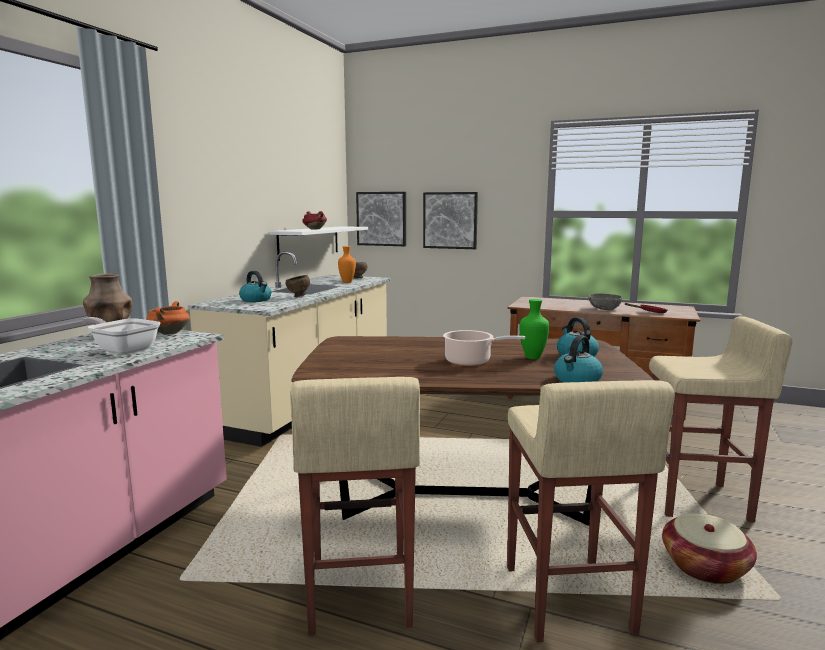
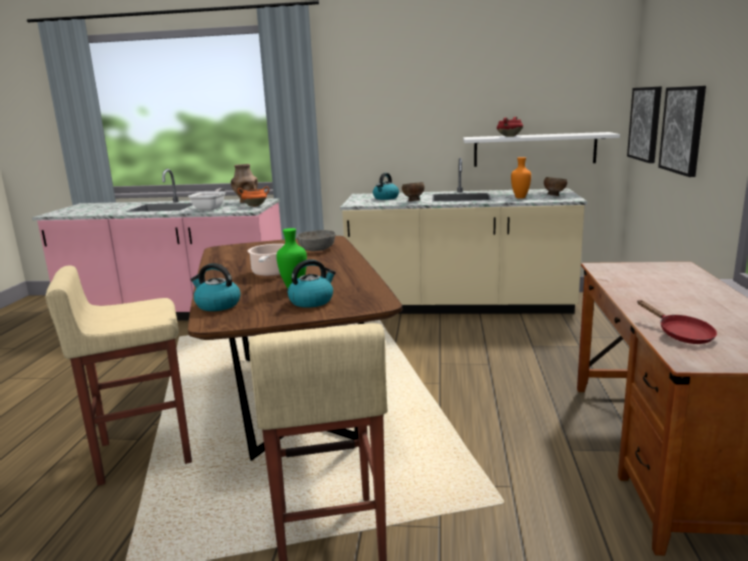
camera: 75 degrees right, 5 degrees up
beige stool [290,377,420,635] -> none
grey bowl [588,294,622,310] -> grey bowl moved to [297,230,335,251]
basket [662,513,757,584] -> none

